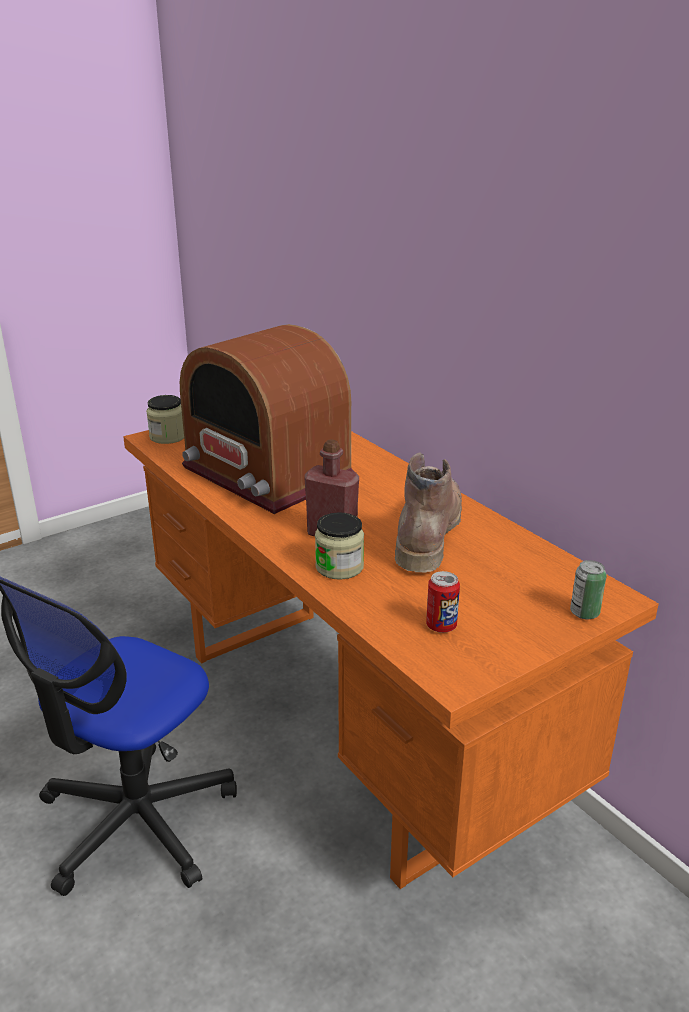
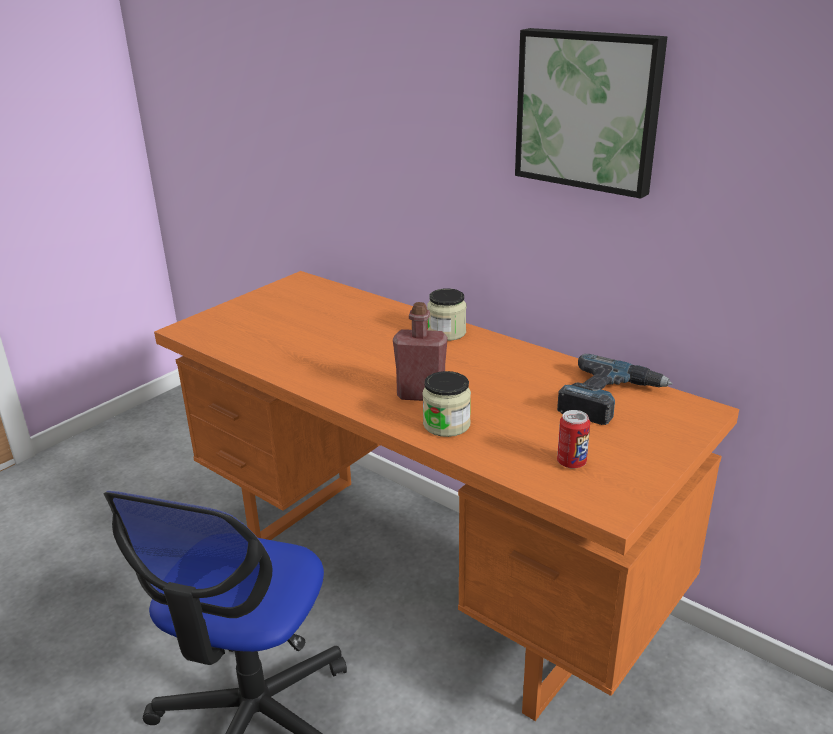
camera: 15 degrees left, 0 degrees up
jar [146,395,184,444] -> jar moved to [427,288,466,341]
radio [180,324,354,514] -> none
brown boot [395,453,462,573] -> none
can [570,560,607,620] -> none
none -> picture [515,28,667,199]
none -> power drill [557,354,673,425]

